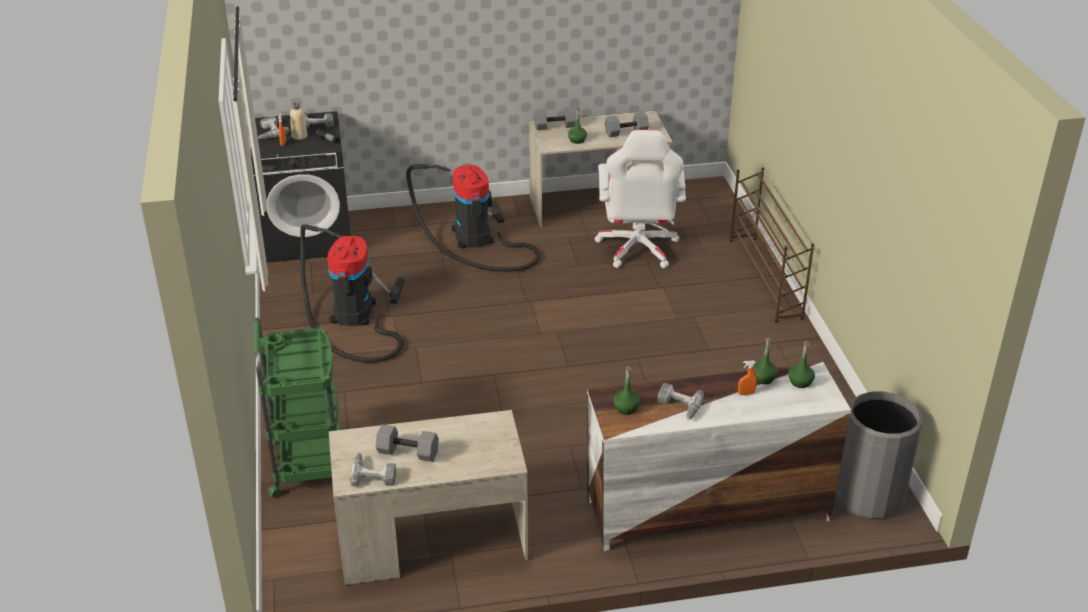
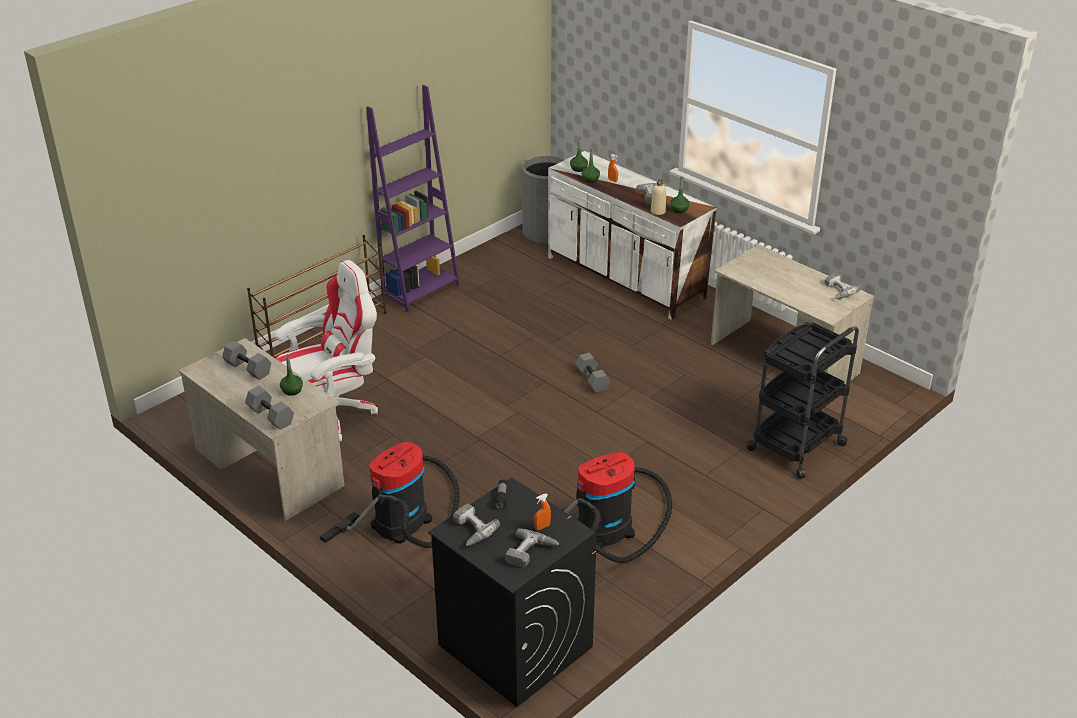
camera: 125 degrees left, 0 degrees up
green cart [254,317,345,498] -> black cart [747,322,859,479]
beige bottle [290,103,307,140] -> beige bottle moved to [651,179,666,215]
grey dumbbell [376,424,439,462] -> grey dumbbell moved to [575,353,611,393]
none -> purple bookcase [366,85,460,313]

